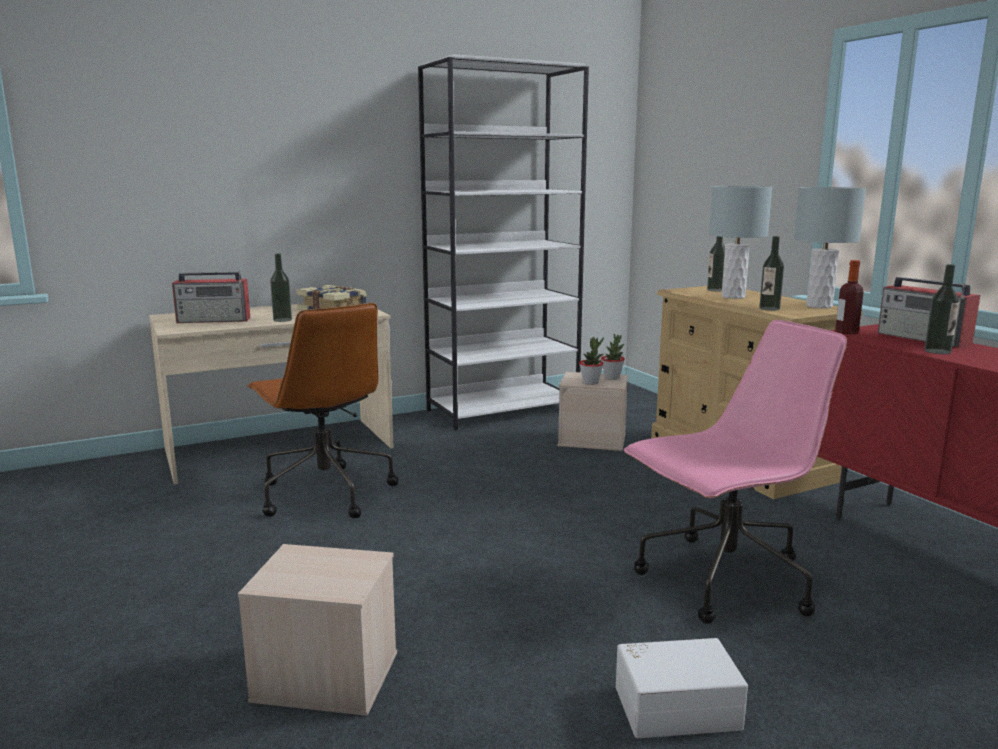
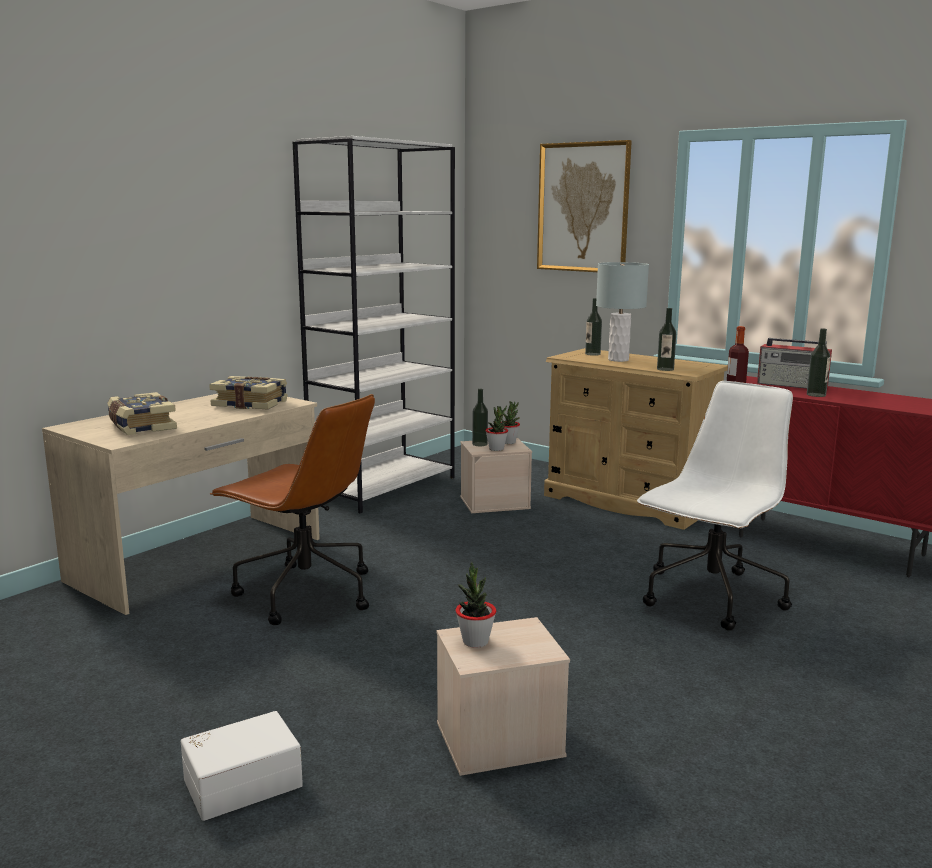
camera: 25 degrees left, 0 degrees up
radio [172,270,250,323] -> book [107,392,177,435]
bottle [270,253,292,322] -> bottle moved to [472,389,488,446]
white storage box [616,638,748,738] -> white storage box moved to [181,711,303,821]
pink office chair [624,320,847,624] -> white office chair [637,381,793,631]
grey table lamp [794,187,866,308] -> none
none -> potted plant [456,561,496,648]
none -> picture [537,140,632,272]

